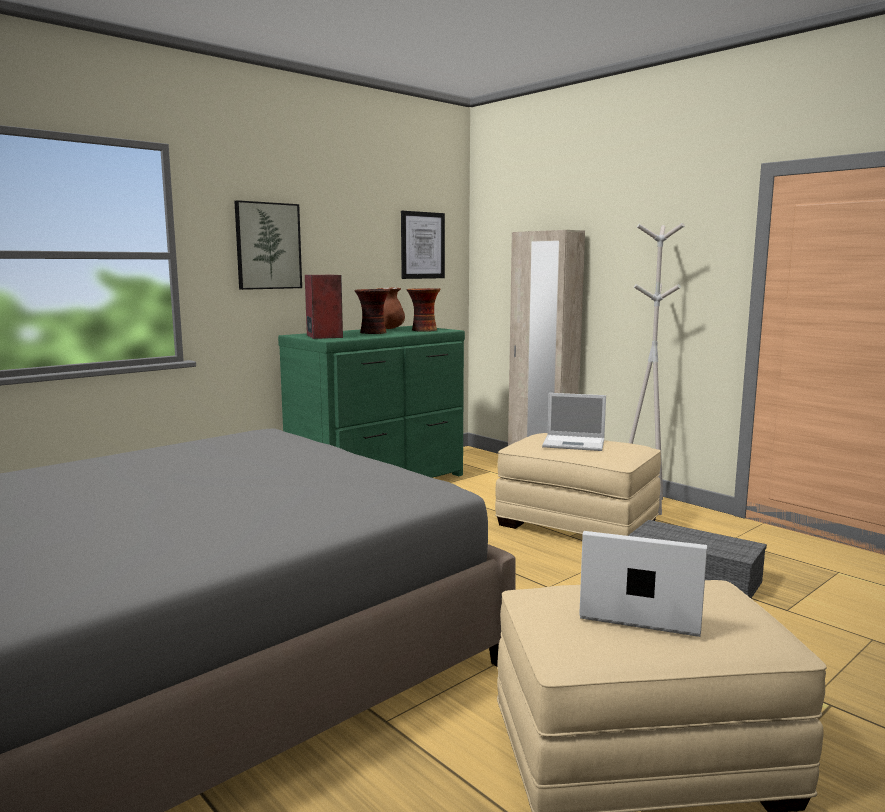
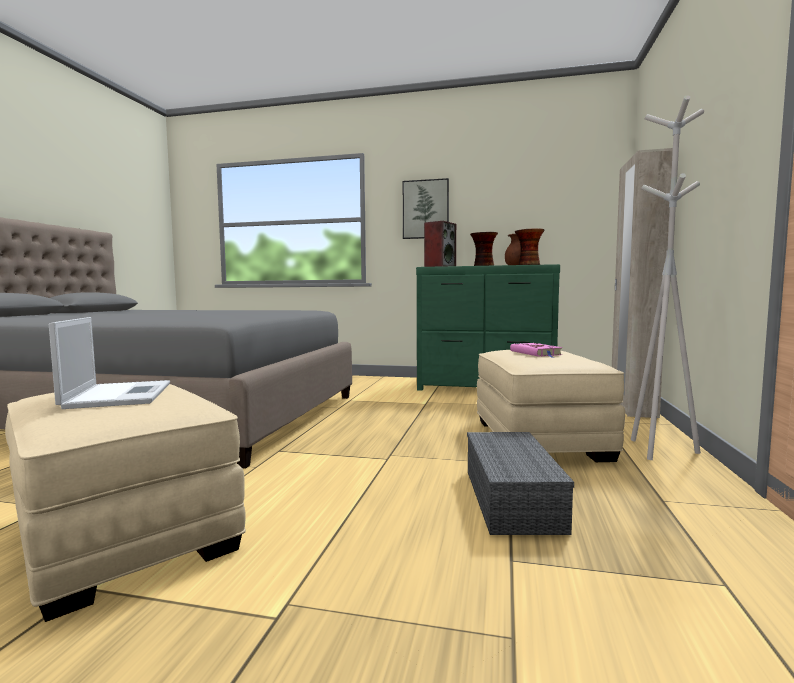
camera: 55 degrees right, 5 degrees down
picture [401,211,445,279] -> none
laptop [542,393,606,451] -> pink book [510,343,562,358]

